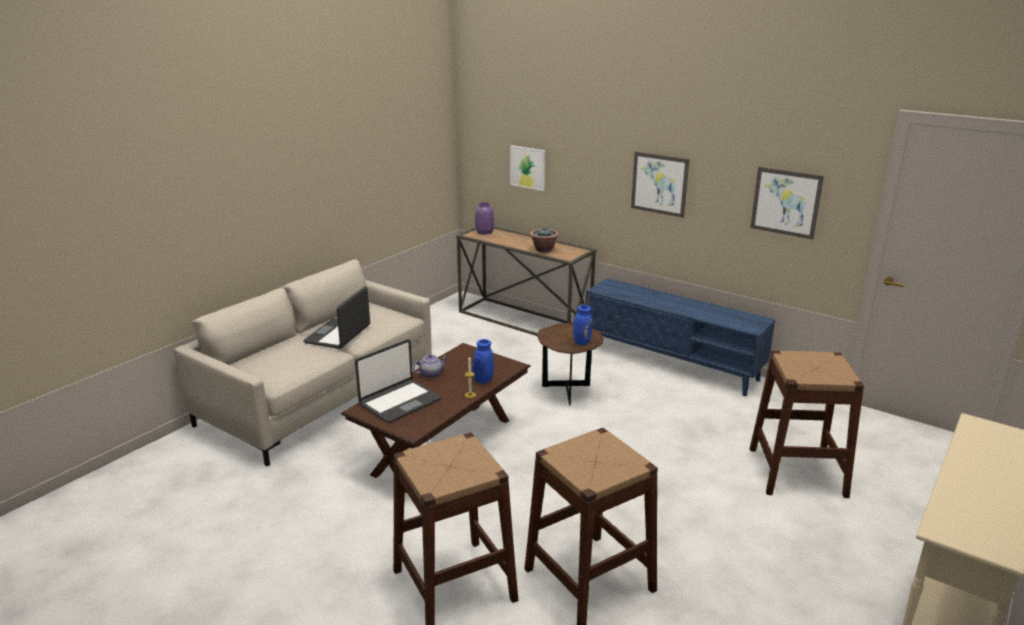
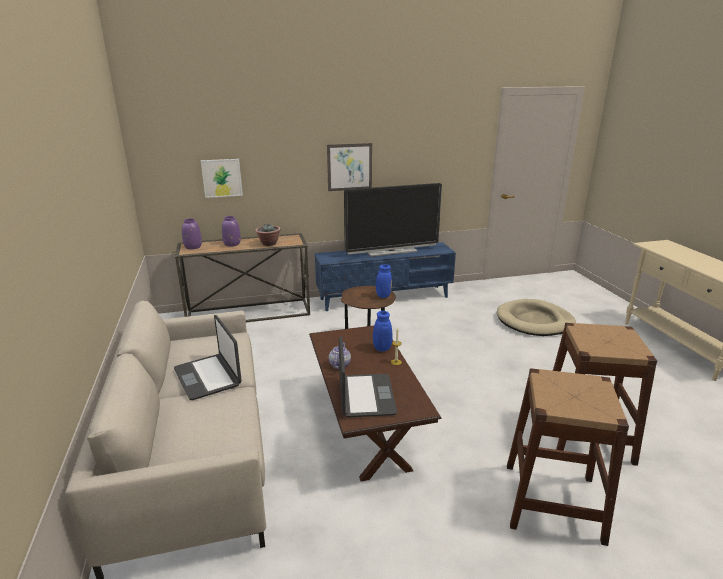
camera: 50 degrees left, 0 degrees up
picture [750,167,824,239] -> none
brown stool [750,351,864,498] -> beige dog bed [497,299,576,336]
none -> purple vase [222,216,241,246]
none -> television [344,183,442,257]

